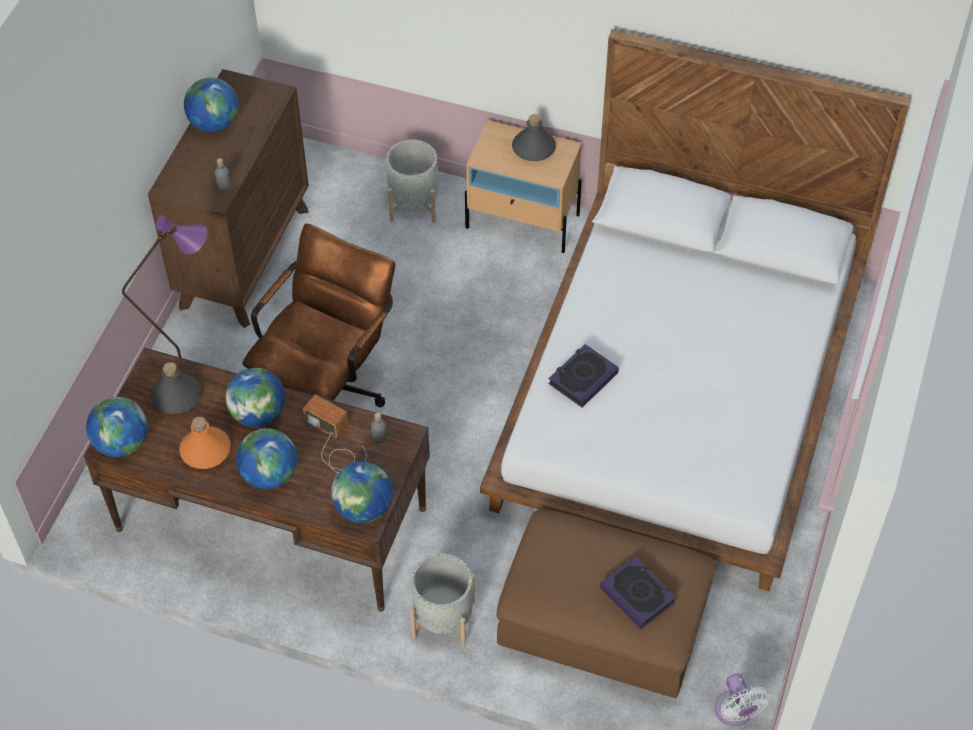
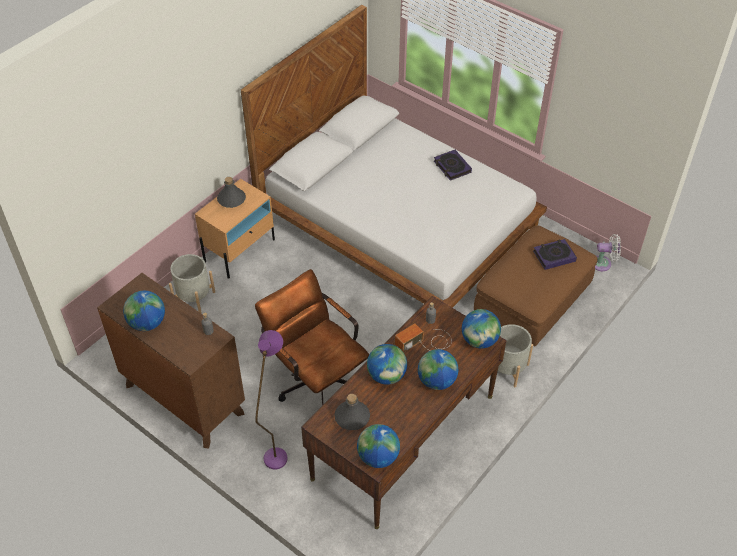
camera: 70 degrees left, 5 degrees down
orange bottle [179,417,231,469] -> none
book [548,344,619,408] -> book moved to [434,150,472,181]

